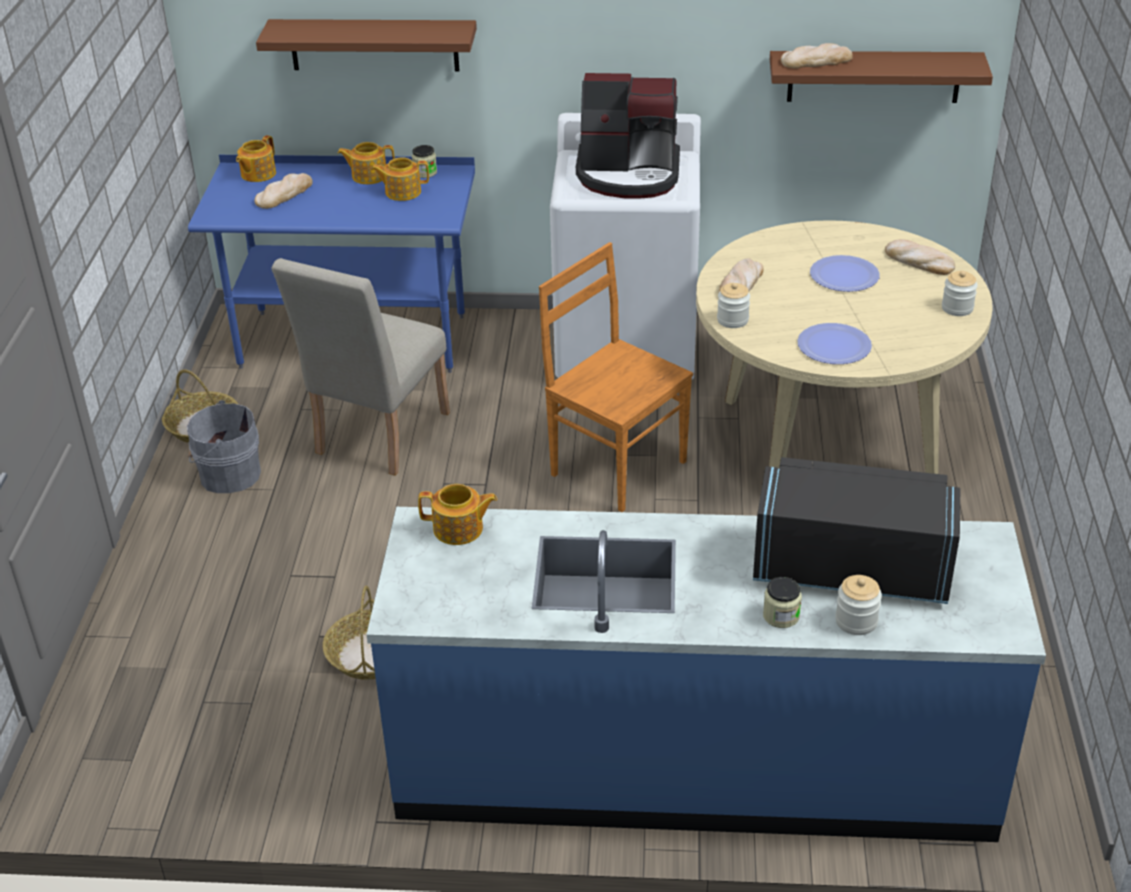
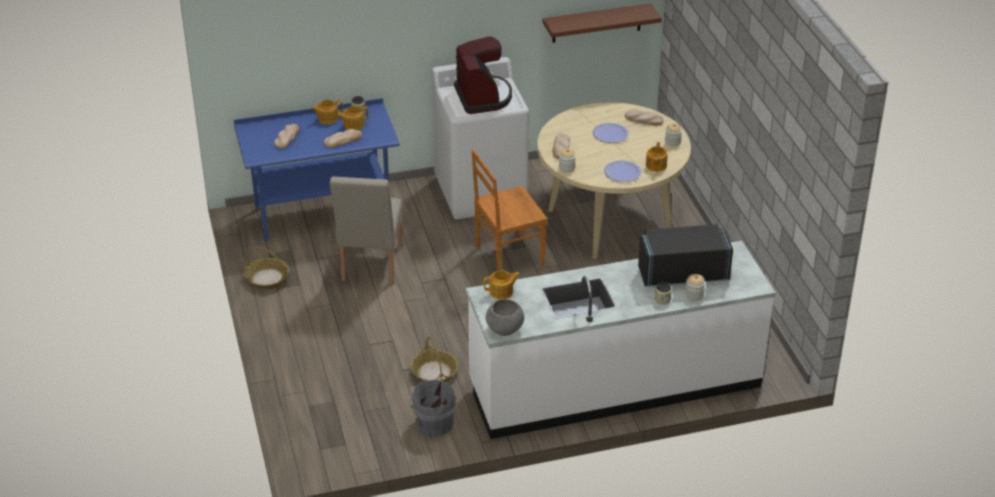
camera: 20 degrees left, 0 degrees up
grey bucket [187,400,261,493] -> grey bucket moved to [409,379,456,437]
teapot [236,135,276,182] -> teapot moved to [646,142,668,172]
brown shelf [256,19,477,71] -> none
blue counter [366,507,1046,842] -> white counter [466,241,776,439]
brown chair [539,242,693,512] -> brown chair turned 45 degrees counterclockwise [472,149,547,271]
coffee machine [576,73,680,199] -> coffee machine turned 90 degrees counterclockwise [454,36,512,114]
bread [780,43,853,68] -> bread moved to [324,129,362,148]
none -> grey bowl [486,299,524,336]

